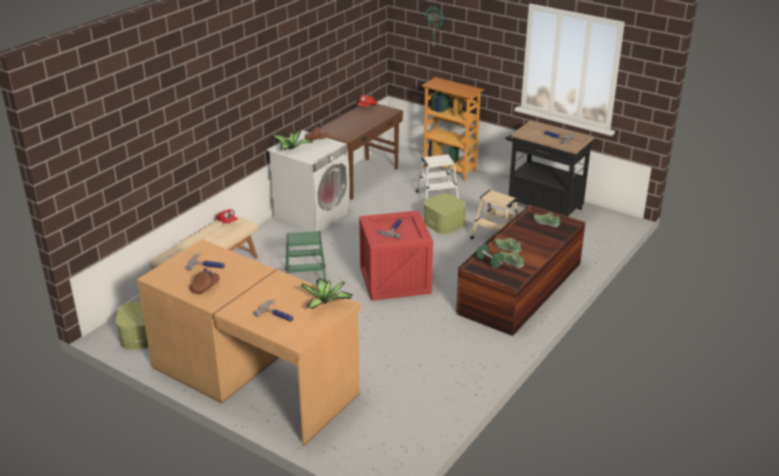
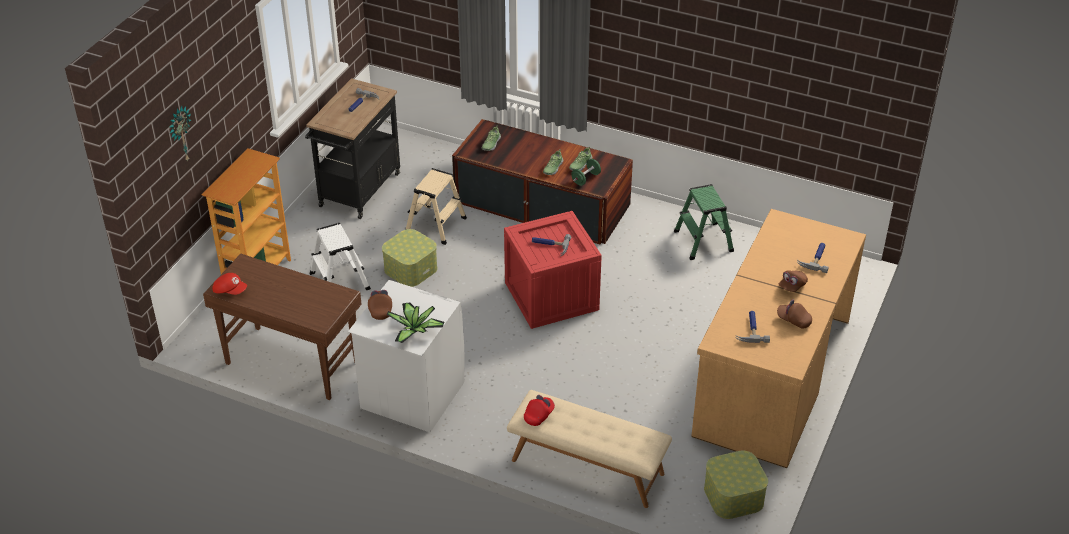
camera: 100 degrees left, 10 degrees up
green step ladder [285,231,327,282] -> green step ladder moved to [674,184,734,260]
potted plant [301,279,353,309] -> none
none -> brown cap [779,270,808,292]

